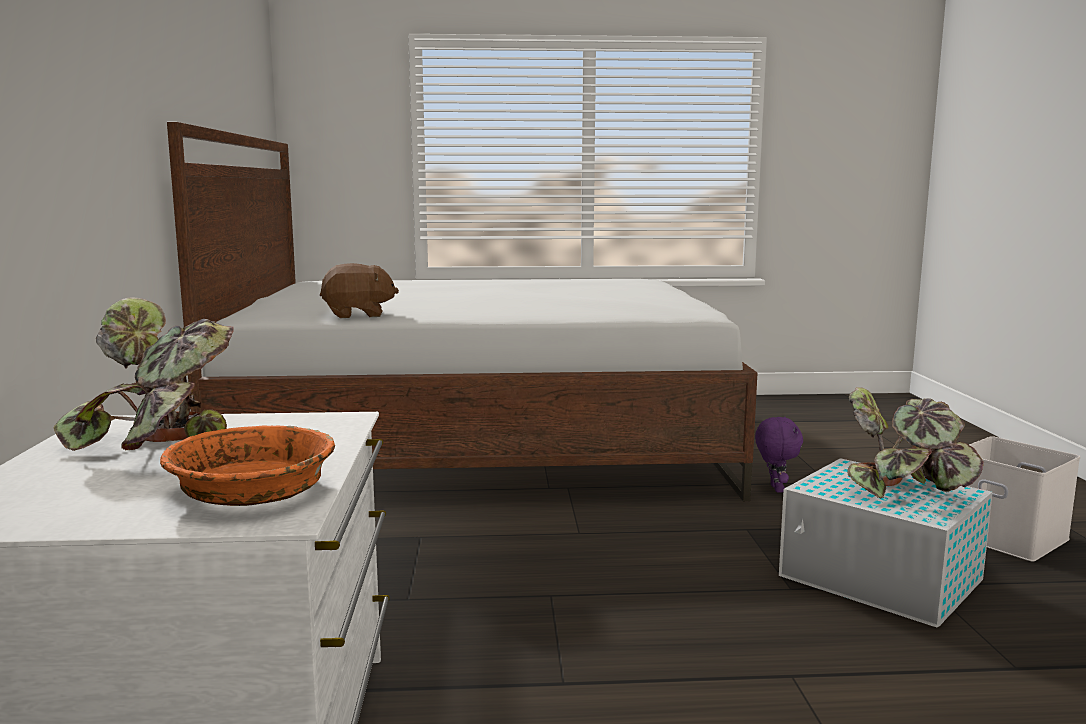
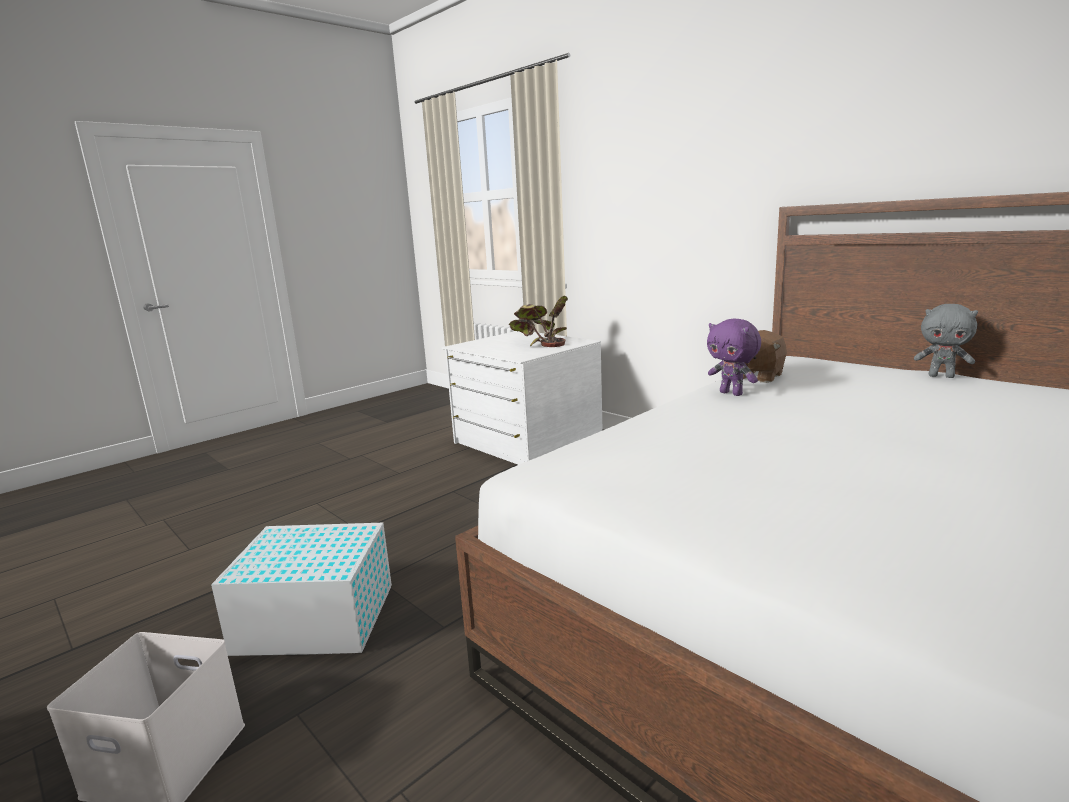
camera: 140 degrees right, 5 degrees up
orange bowl [160,425,335,506] -> none
purple plush toy [755,417,803,493] -> purple plush toy moved to [707,319,761,396]
potted plant [847,387,984,498] -> none
none -> grey plush toy [914,304,978,378]

